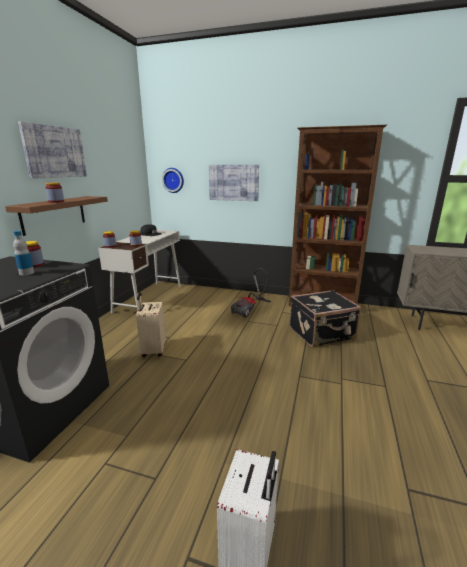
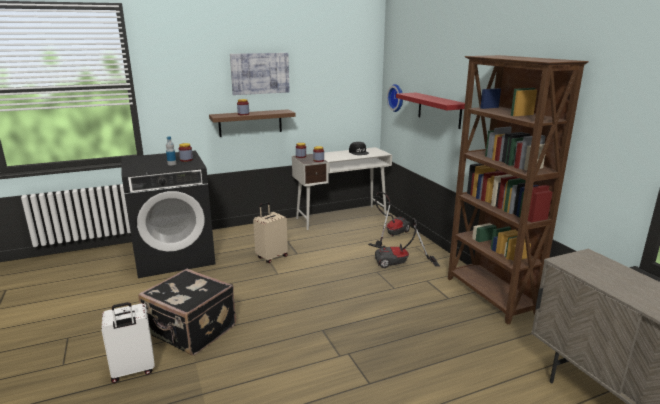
camera: 50 degrees right, 0 degrees up
picture [209,165,259,201] -> red shelf [396,92,465,129]
black suitcase [290,290,361,347] -> black suitcase moved to [138,269,236,355]
none -> vacuum cleaner [368,192,411,248]

